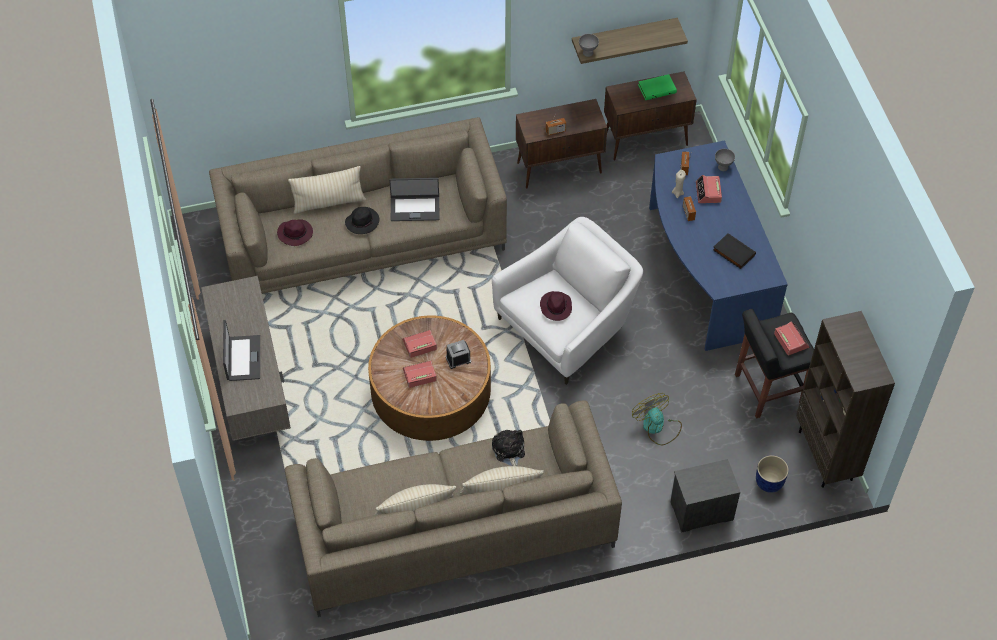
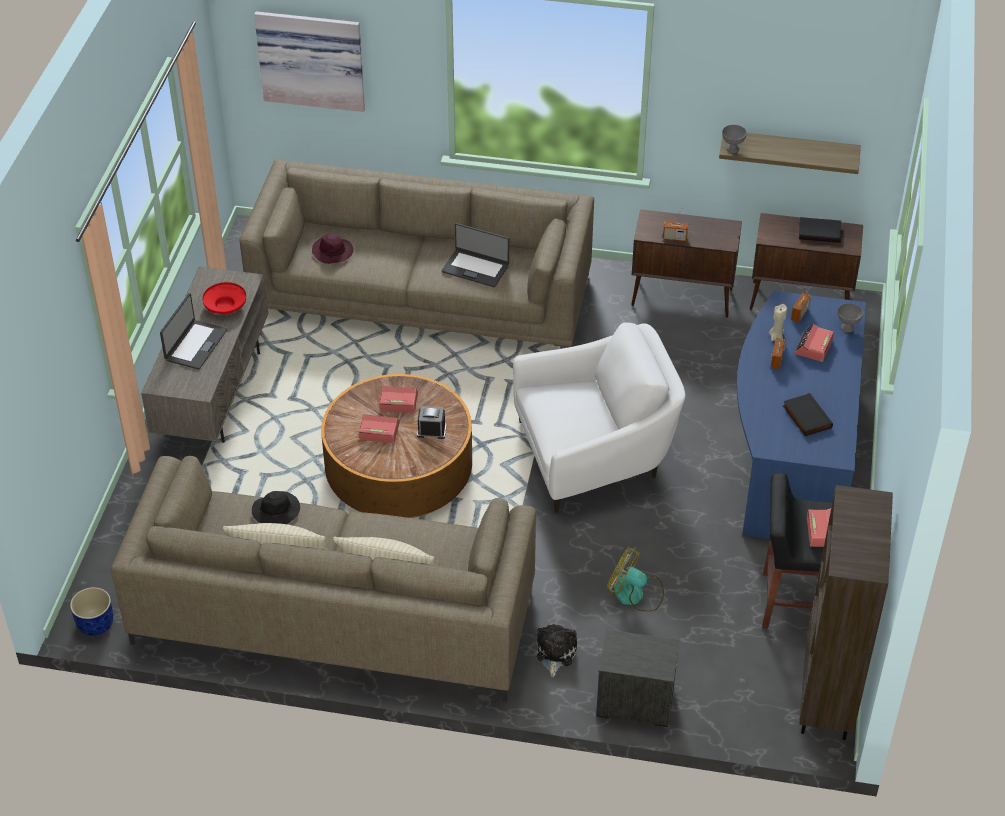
camera: 25 degrees right, 10 degrees down
beige pillow [288,166,366,214] -> none
black hat [345,207,380,234] -> black hat moved to [252,491,300,524]
plush toy [492,430,525,466] -> plush toy moved to [536,624,577,677]
purple hat [540,291,572,321] -> none
fan [632,393,682,445] -> fan turned 60 degrees counterclockwise [606,547,664,611]
green book [638,74,677,100] -> black book [799,217,841,243]
blue planter [756,455,789,493] -> blue planter moved to [70,587,113,636]
none -> red bowl [202,282,246,315]
none -> picture [254,11,365,112]

